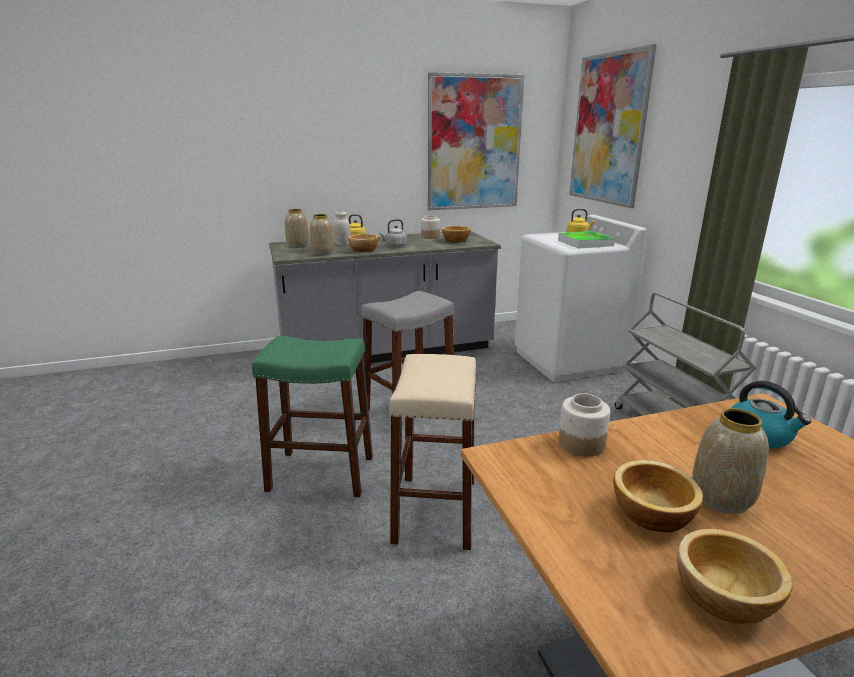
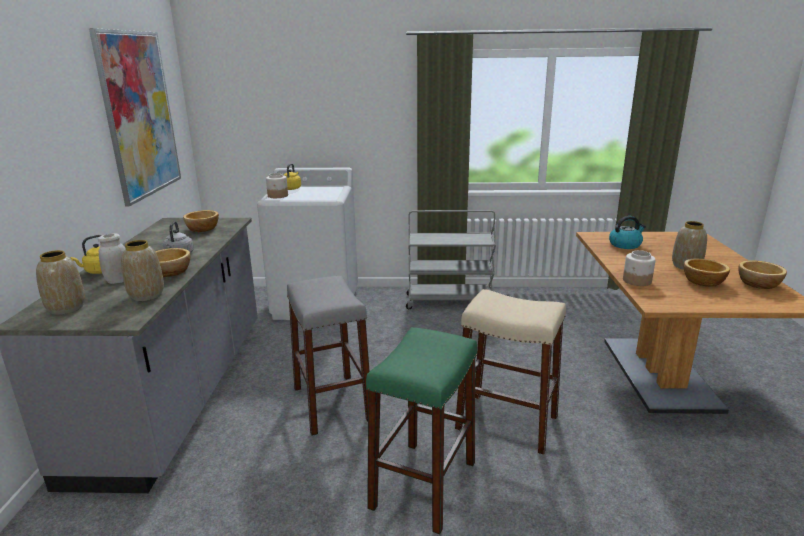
camera: 70 degrees left, 0 degrees up
jar [421,215,440,239] -> jar moved to [266,173,288,198]
tray [558,231,615,249] -> none
picture [569,44,657,208] -> none

